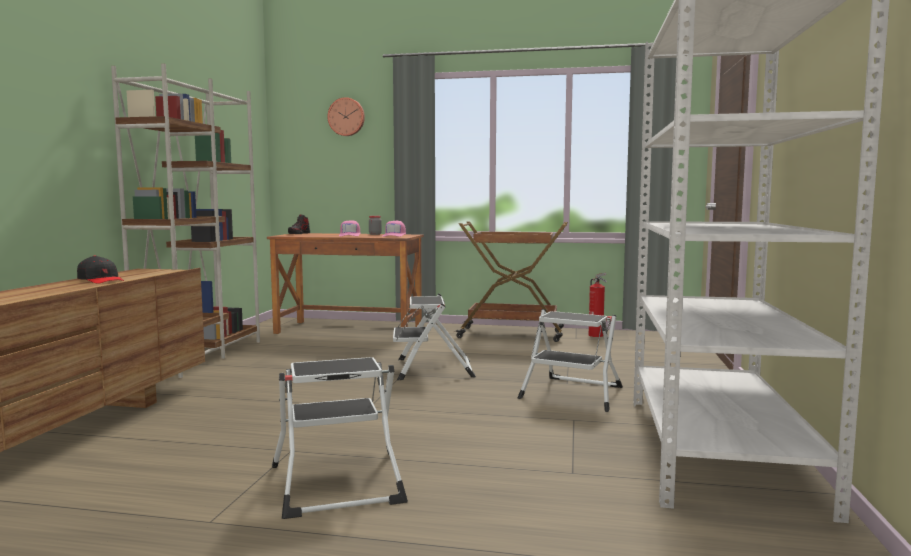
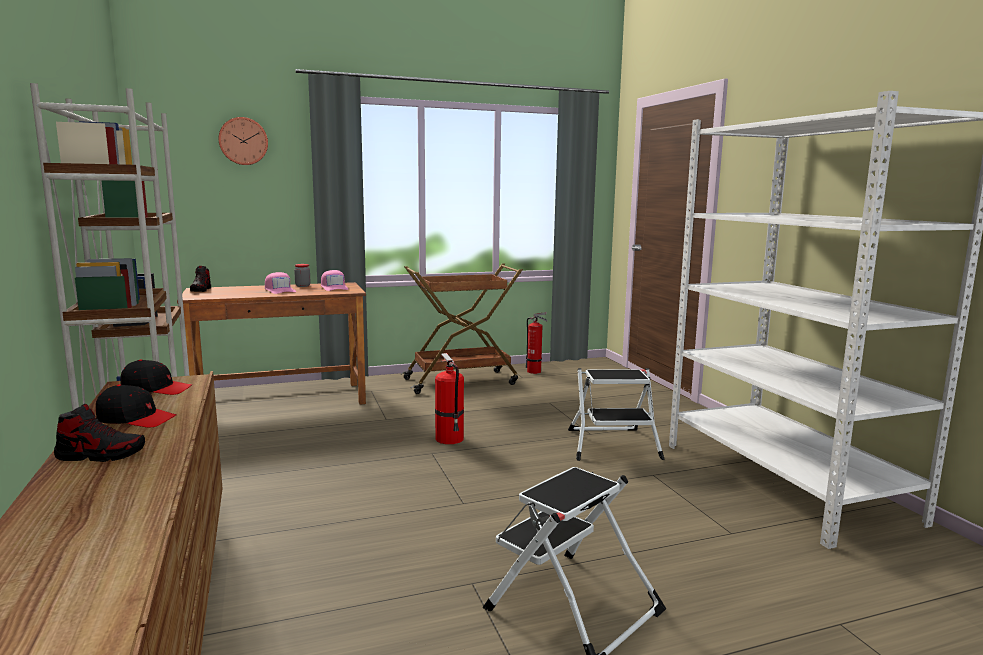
camera: 30 degrees left, 5 degrees up
step ladder [393,293,476,380] -> fire extinguisher [435,353,464,444]
none -> shoe [54,403,145,462]
none -> black cap [120,359,192,395]

